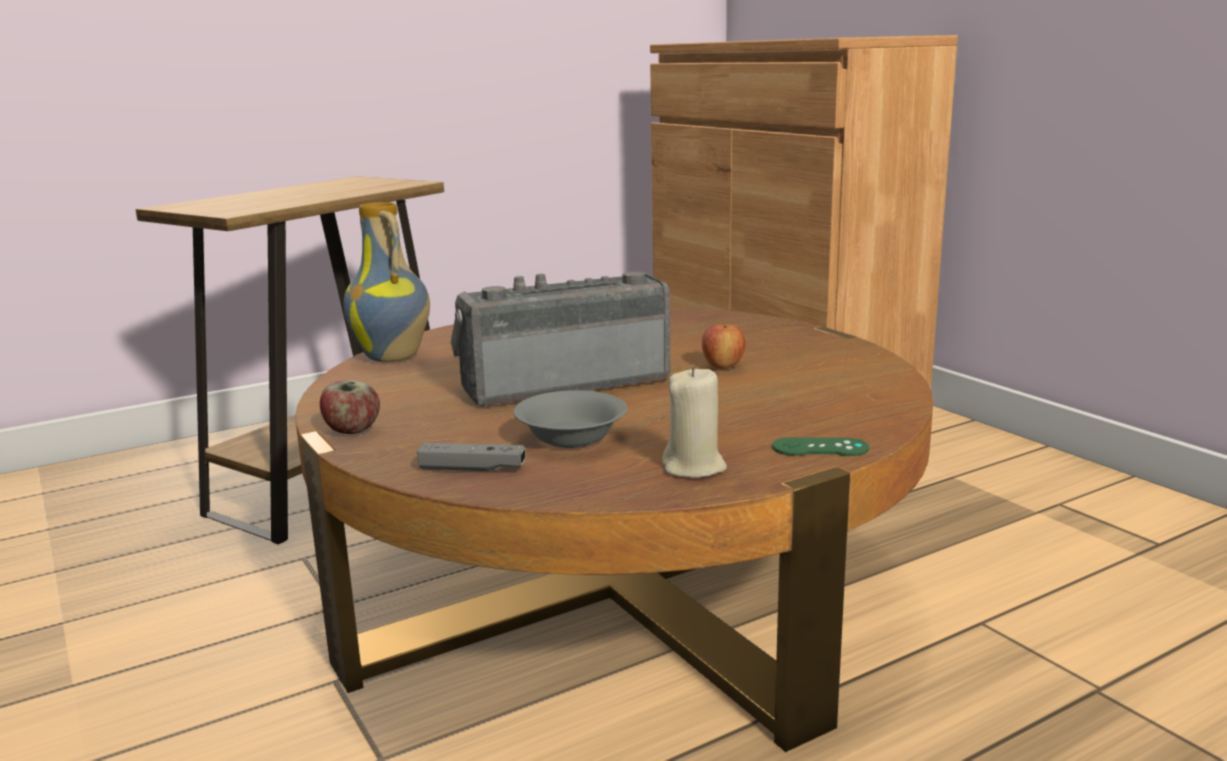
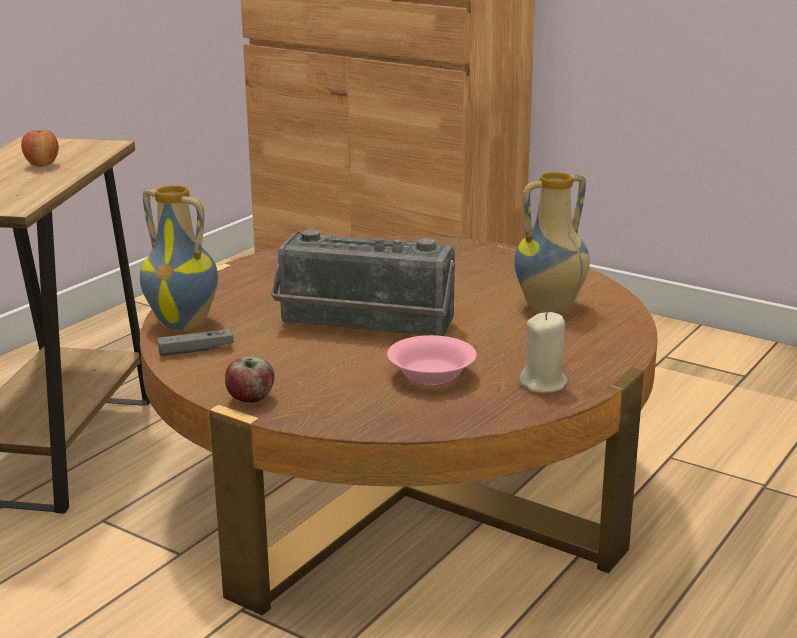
camera: 25 degrees left, 5 degrees up
grey game controller [417,443,526,471] -> grey game controller moved to [157,329,234,356]
radio [451,271,670,406] -> radio turned 120 degrees counterclockwise [271,229,455,336]
grey bowl [513,390,627,448] -> pink bowl [387,335,477,385]
apple [702,324,745,369] -> apple moved to [21,130,59,167]
green game controller [772,437,869,456] -> none
none -> vase [514,172,590,313]

